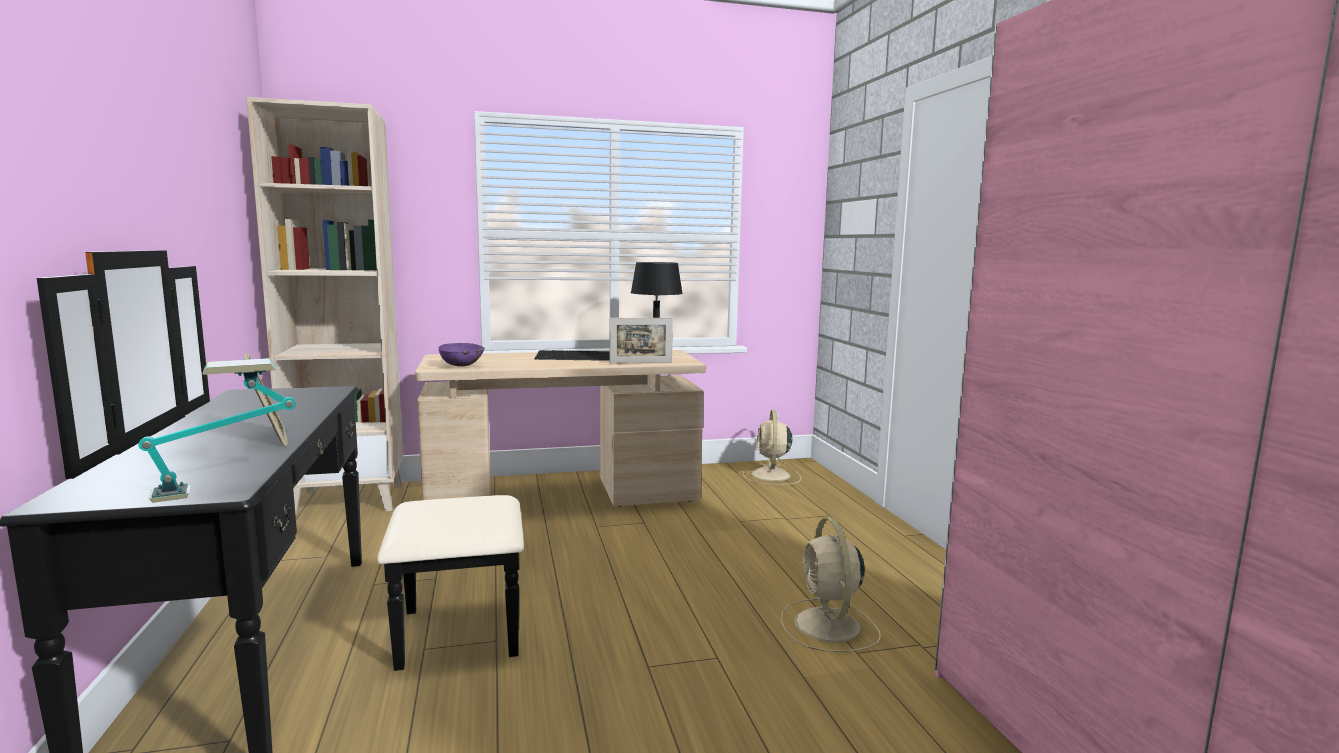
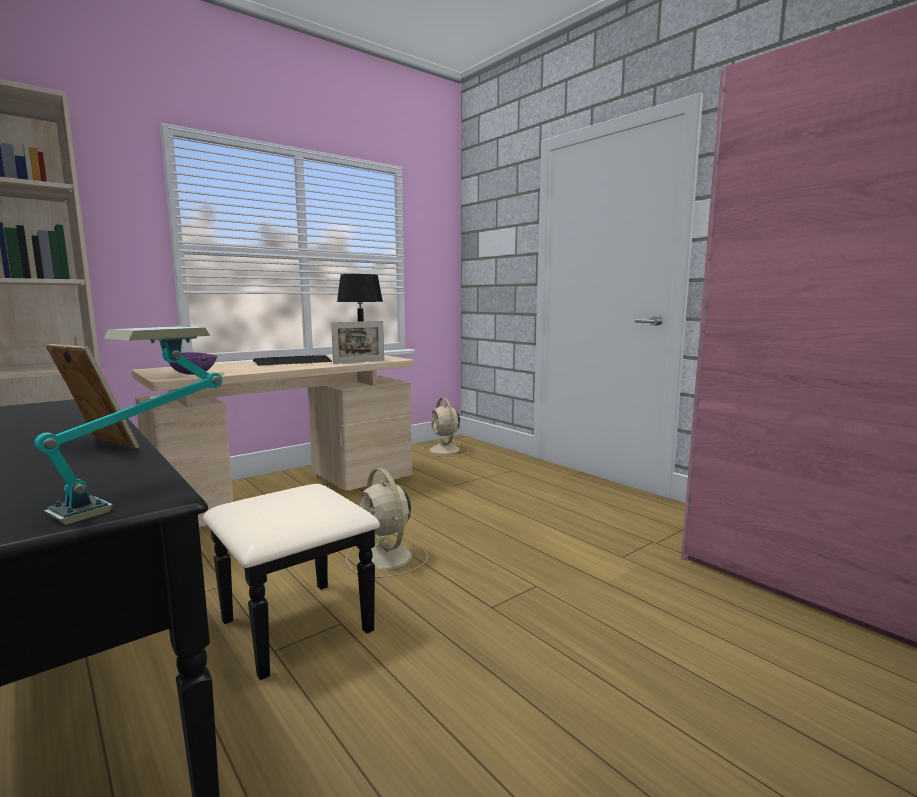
camera: 25 degrees left, 0 degrees up
beige fan [781,518,881,652] -> beige fan moved to [346,468,428,578]

